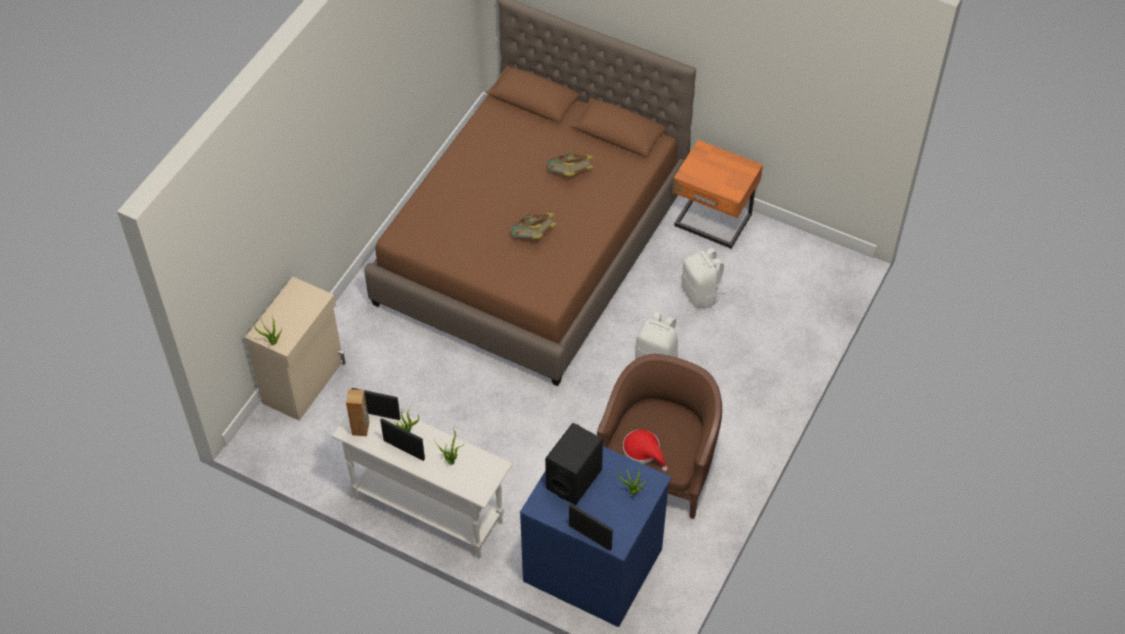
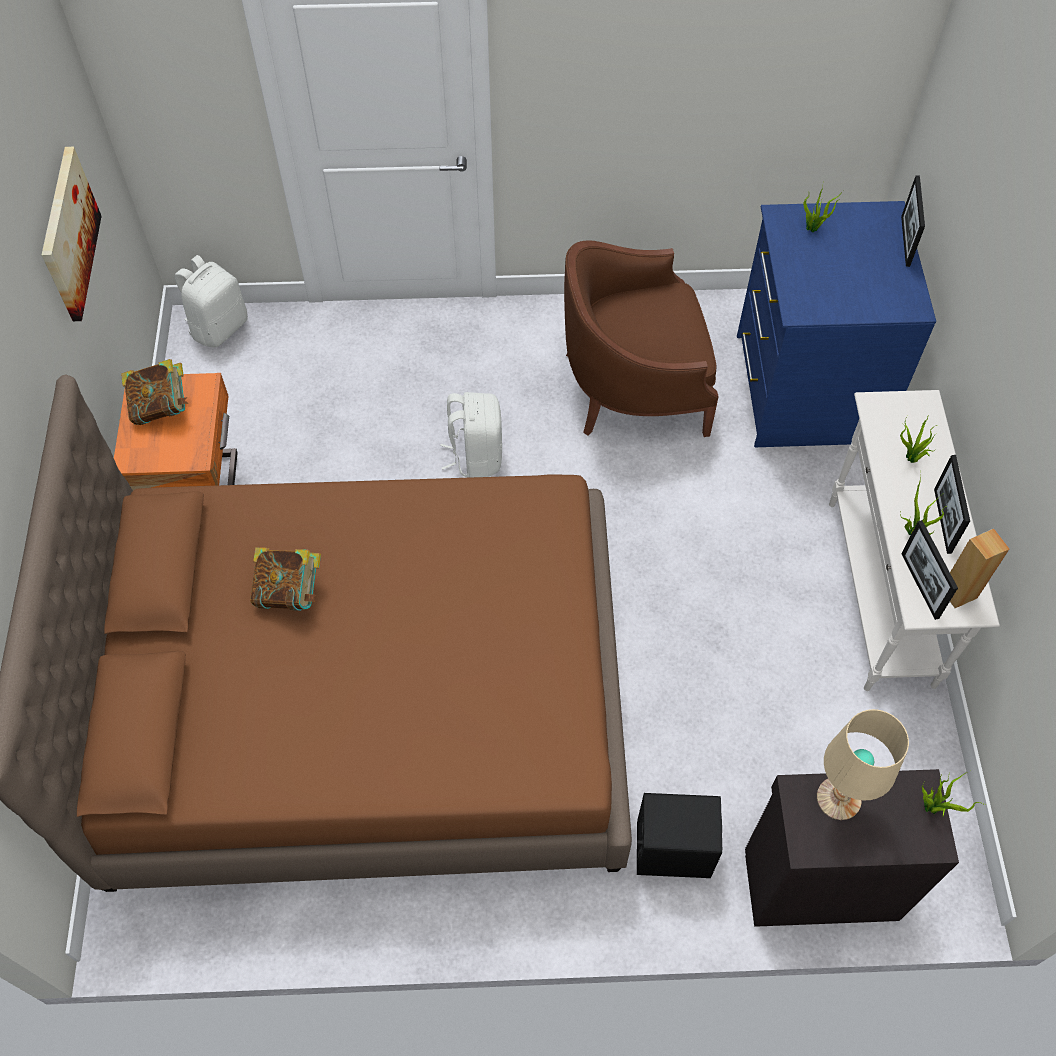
camera: 120 degrees left, 5 degrees up
beige cabinet [245,277,346,421] -> black cabinet [745,769,959,927]
book [511,213,556,239] -> book moved to [121,359,188,425]
black speaker [545,423,603,505] -> black speaker moved to [637,793,722,878]
red hat [623,430,668,471] -> none
white backpack [681,247,726,308] -> white backpack moved to [174,255,248,347]
none -> picture [41,147,102,321]
none -> beige table lamp [817,709,909,820]

